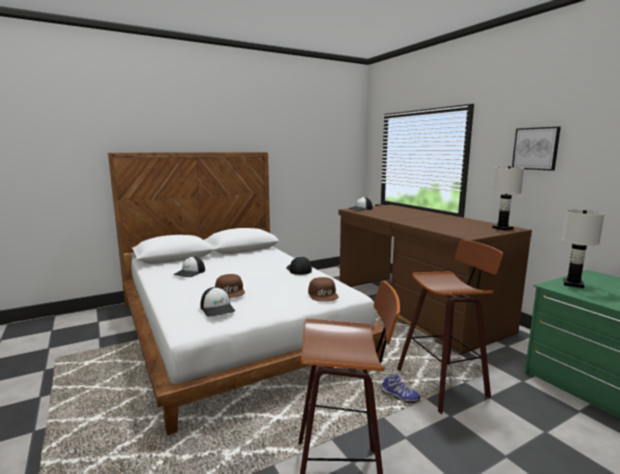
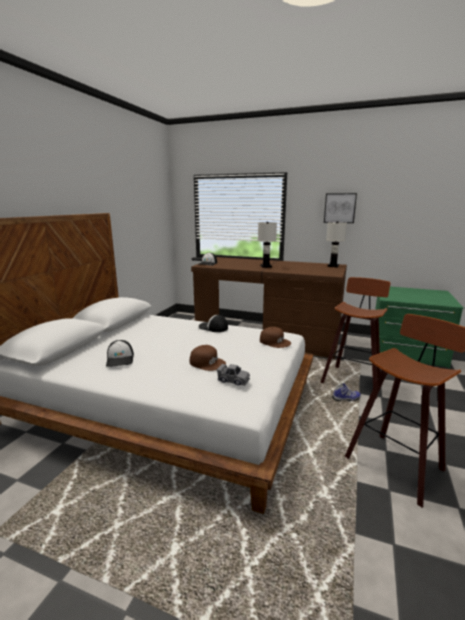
camera: 40 degrees left, 5 degrees up
cap [201,287,235,317] -> grey toy car [217,364,250,386]
white table lamp [561,210,605,288] -> white table lamp moved to [258,222,277,268]

